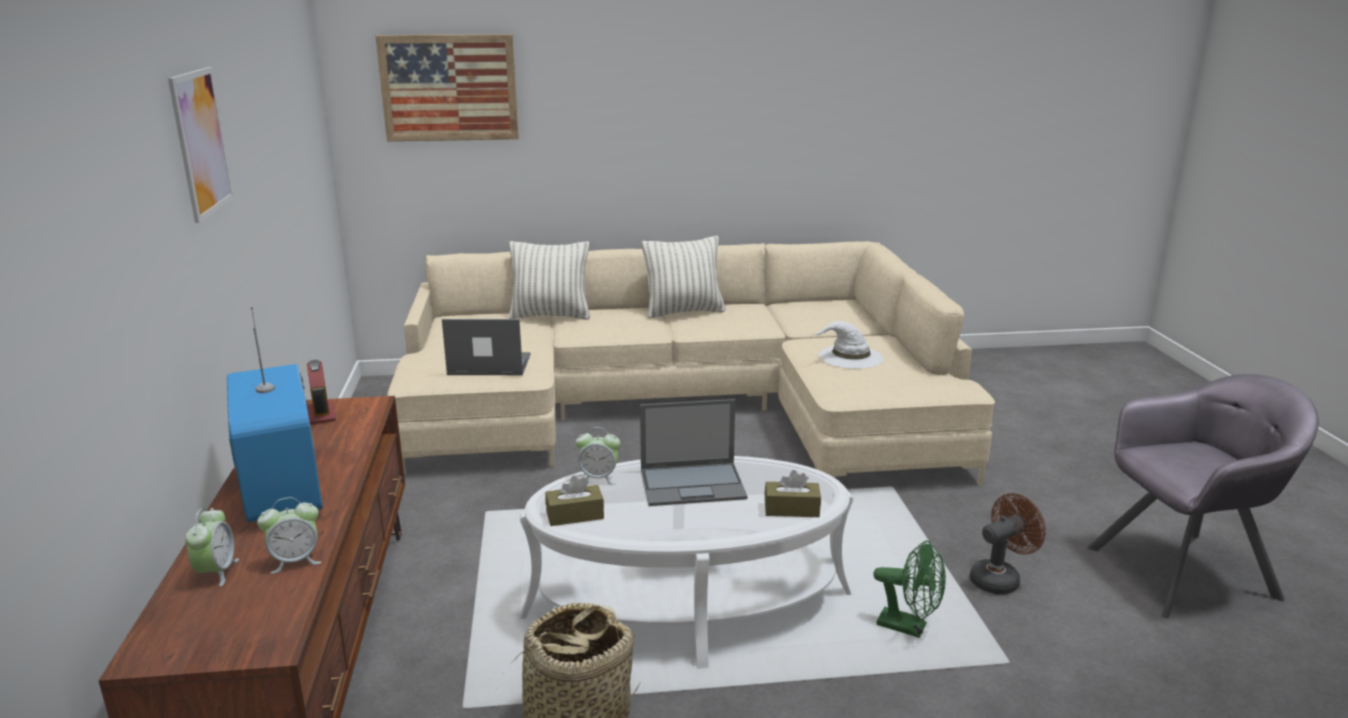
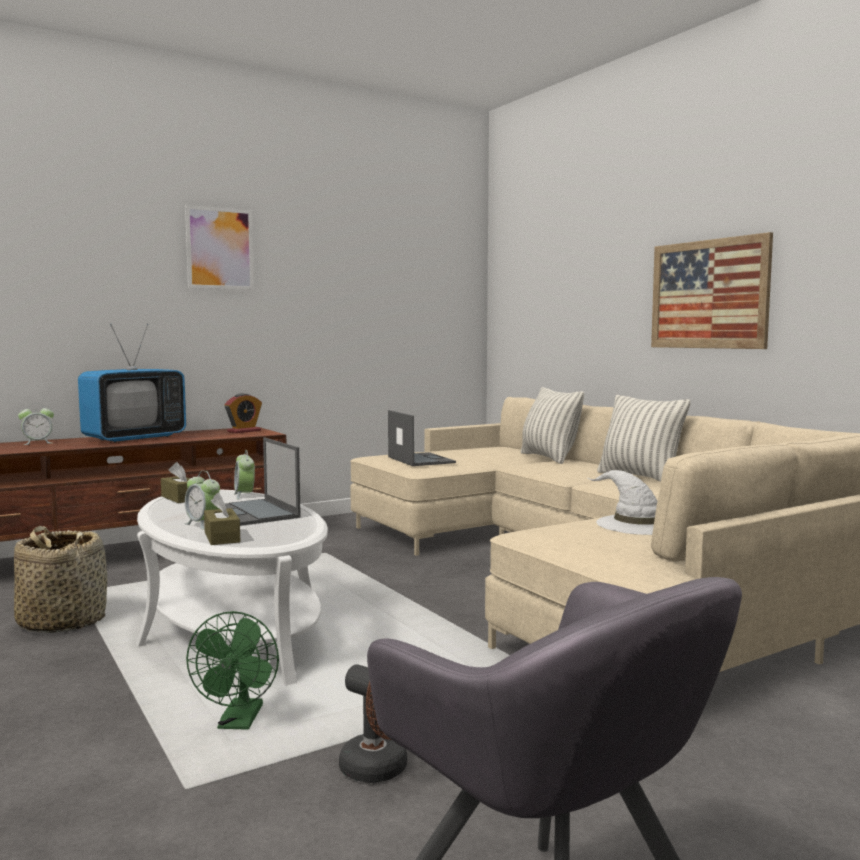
camera: 65 degrees right, 15 degrees down
alarm clock [257,497,322,574] -> alarm clock moved to [185,471,220,530]
picture [375,34,519,142] -> picture moved to [651,232,773,349]

